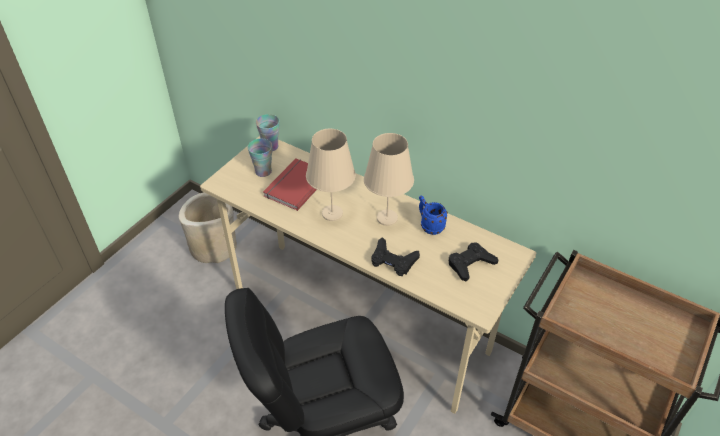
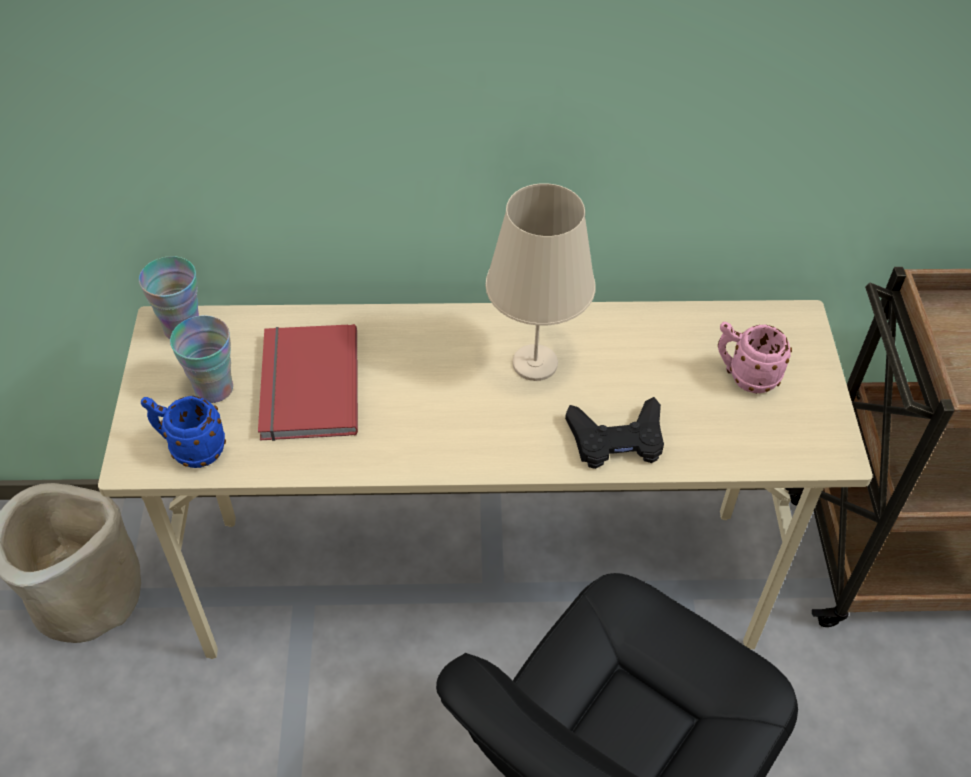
camera: 35 degrees left, 5 degrees up
beige table lamp [306,129,356,221] -> none
blue mug [419,195,448,235] -> blue mug moved to [141,396,226,468]
black game controller [449,242,498,281] -> pink mug [718,322,792,393]

